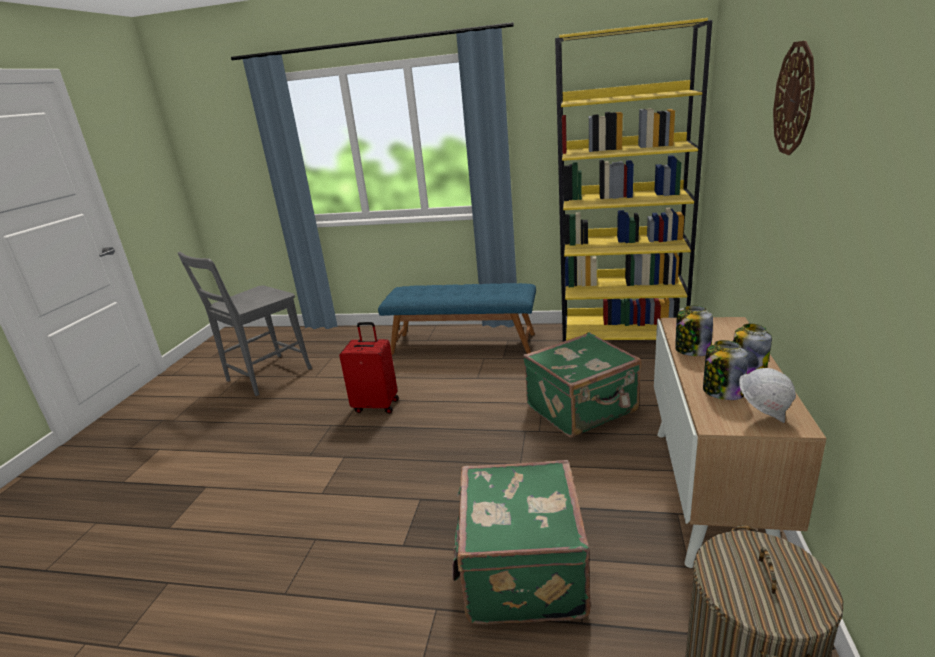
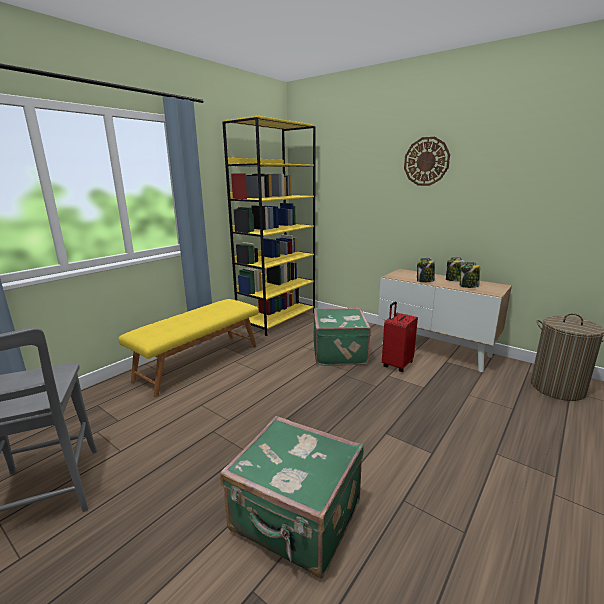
camera: 65 degrees left, 5 degrees down
red suitcase [339,322,399,413] -> red suitcase moved to [382,301,418,372]
blue bench [378,283,536,355] -> yellow bench [118,299,258,397]
green suitcase [452,460,591,625] -> green suitcase moved to [220,416,364,579]
white hard hat [739,368,796,423] -> none

